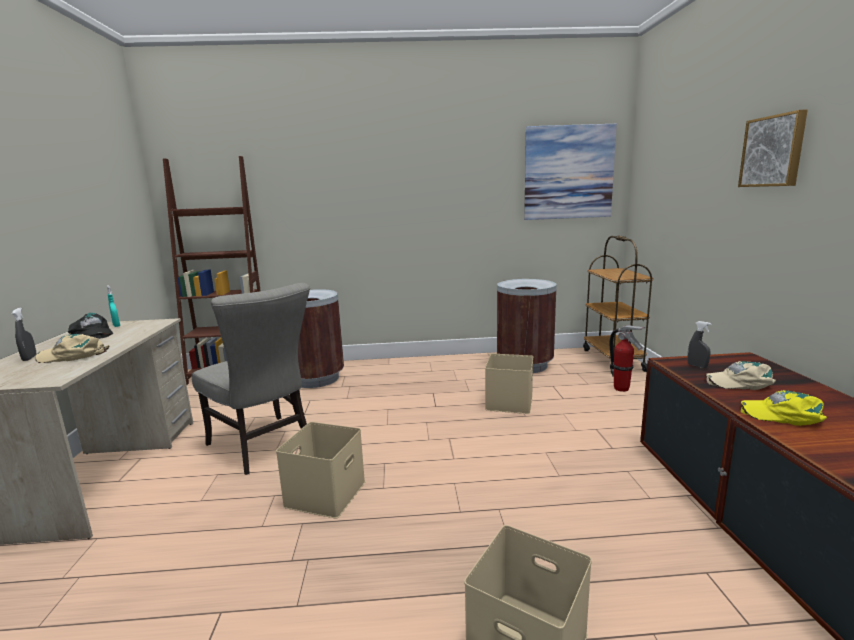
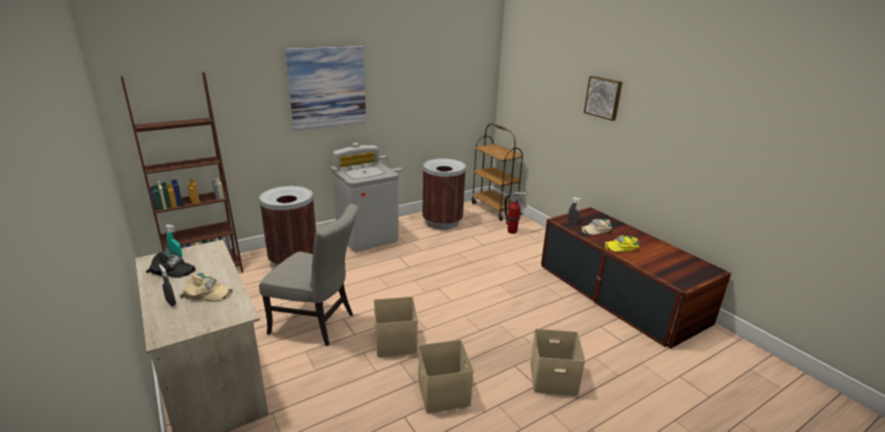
camera: 30 degrees left, 10 degrees up
beige cap [35,334,110,363] -> beige cap turned 135 degrees counterclockwise [179,273,233,302]
beige storage box [485,354,533,414] -> beige storage box moved to [418,340,474,414]
picture [524,124,617,220] -> picture moved to [285,46,366,131]
none -> grey washing machine [331,143,402,252]

